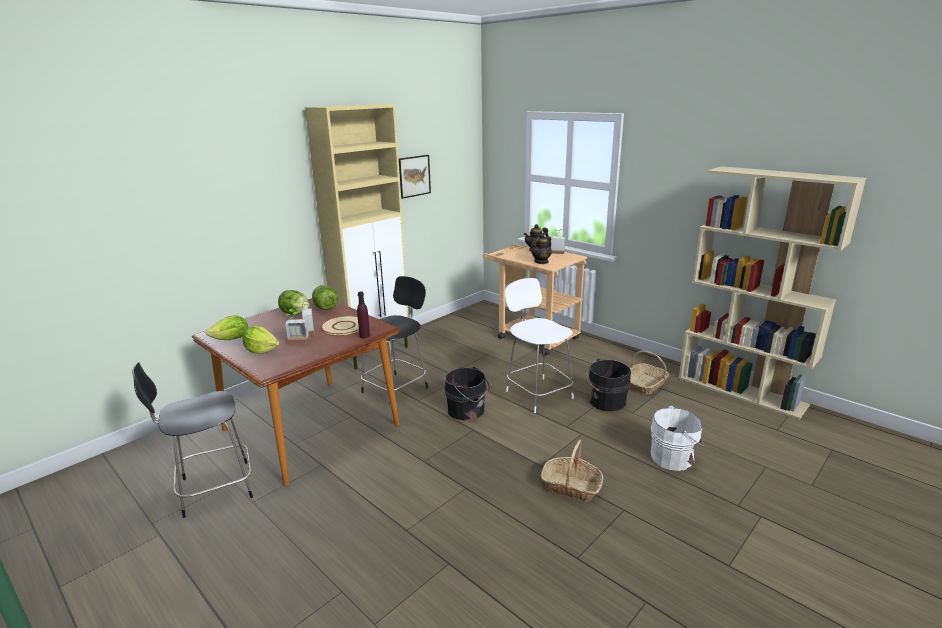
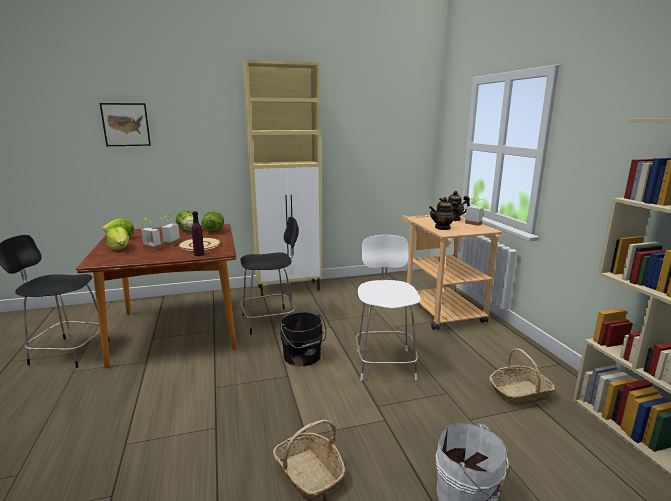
camera: 30 degrees right, 5 degrees down
picture [399,155,431,199] -> picture moved to [100,103,151,146]
black bucket [584,359,631,411] -> none

